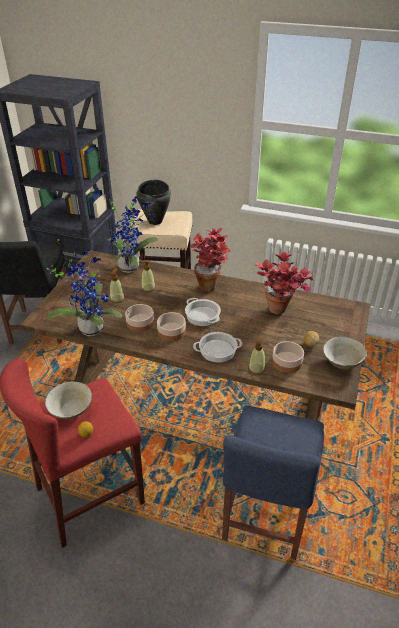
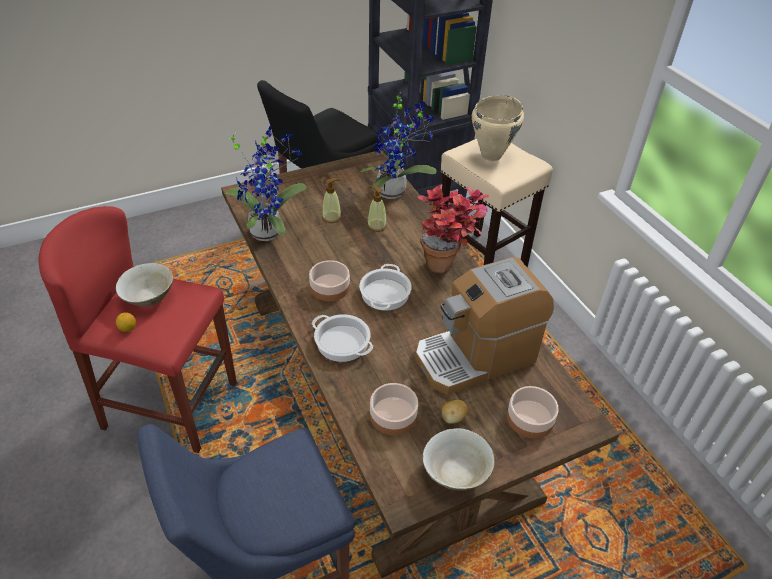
camera: 45 degrees right, 5 degrees up
bowl [125,304,154,332] -> bowl moved to [507,386,559,439]
black cooking pot [136,180,171,225] -> beige cooking pot [472,95,524,161]
soap dispenser [248,335,265,375] -> none
potted plant [255,252,313,315] -> coffee machine [415,257,554,395]

